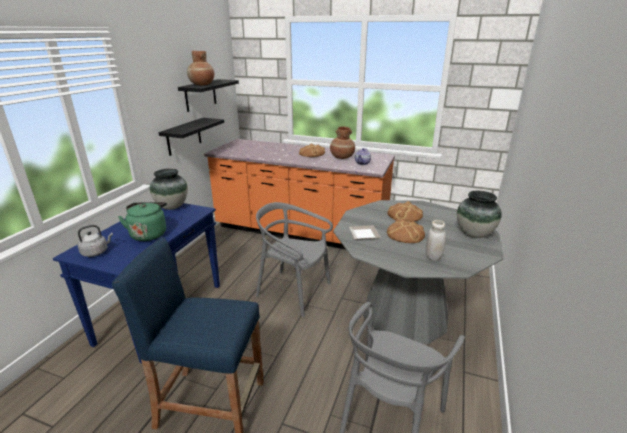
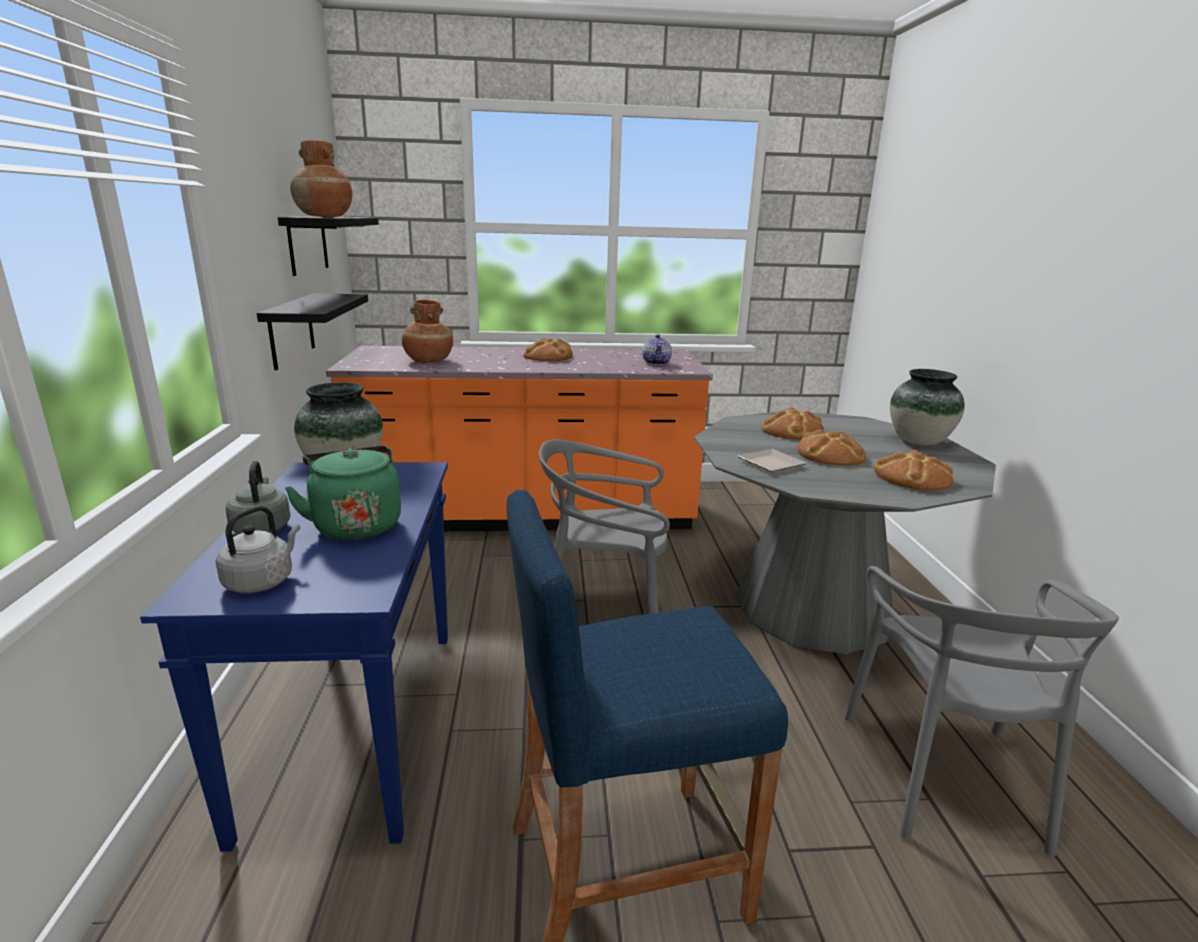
camera: 25 degrees left, 5 degrees down
brown vase [330,126,355,159] -> brown vase moved to [402,300,453,363]
white jar [426,220,446,261] -> bread [874,450,954,491]
none -> grey kettle [226,461,291,534]

